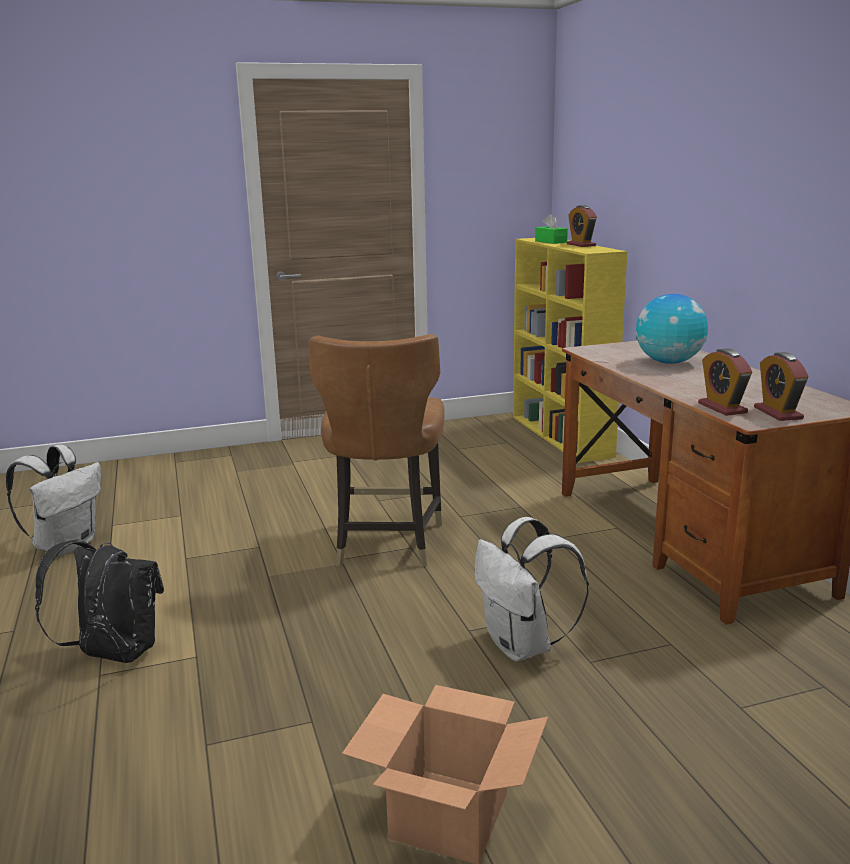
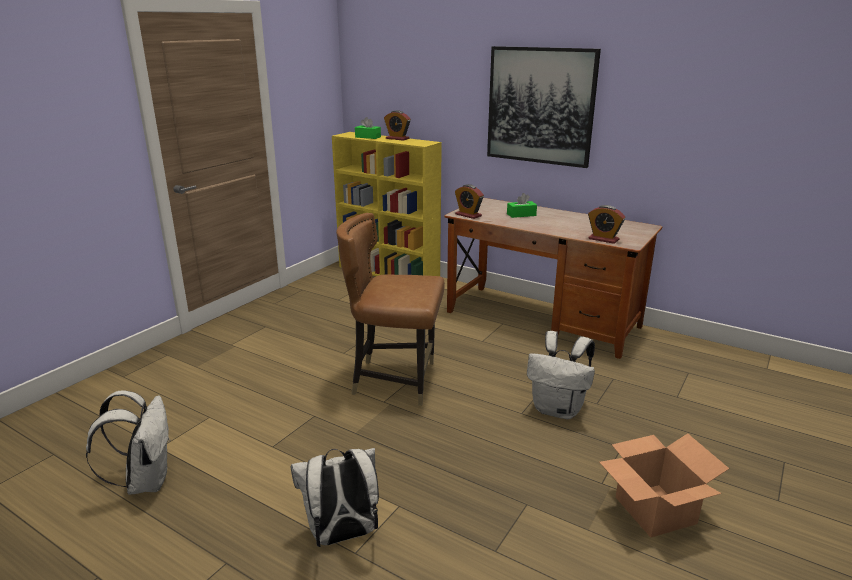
camera: 40 degrees left, 5 degrees up
black backpack [35,540,164,663] -> white backpack [291,448,379,547]
brown chair [309,334,445,567] -> brown chair turned 135 degrees clockwise [336,213,445,406]
globe [636,294,708,364] -> green tissue box [507,193,537,218]
alarm clock [754,352,809,421] -> alarm clock moved to [455,184,484,219]
none -> picture [487,46,601,168]

